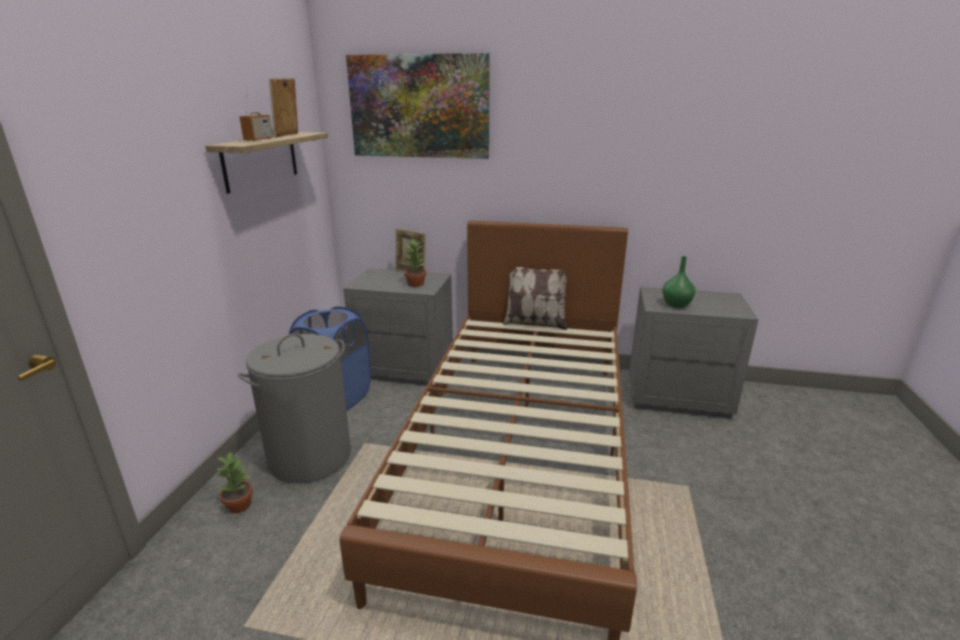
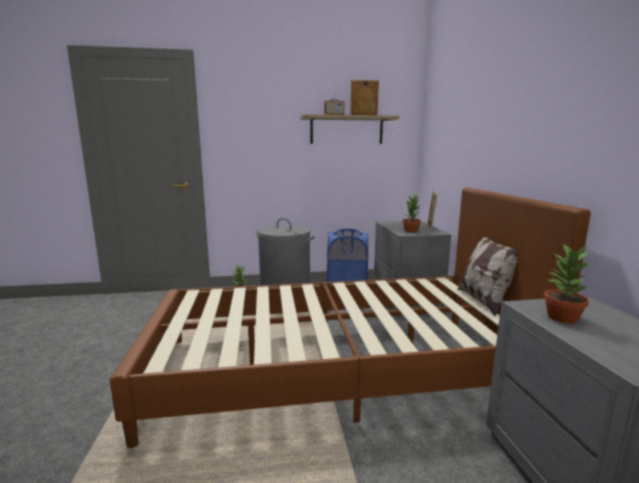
camera: 70 degrees right, 10 degrees down
picture [346,53,490,159] -> none
green vase [662,256,696,308] -> potted plant [544,244,590,324]

